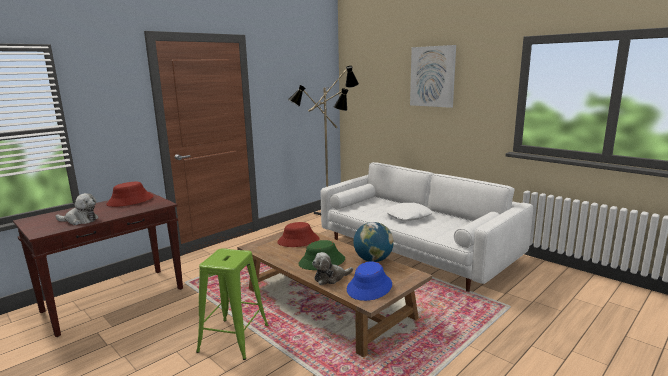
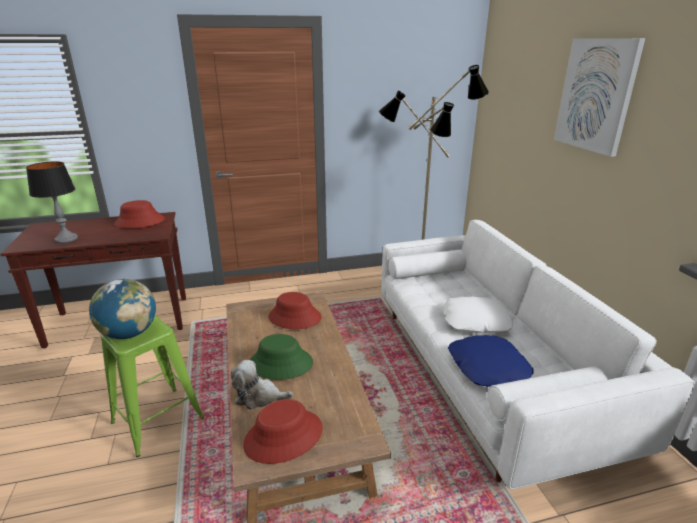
camera: 30 degrees right, 10 degrees up
plush toy [55,193,99,225] -> table lamp [26,161,78,243]
blue hat [347,261,392,301] -> red hat [243,399,323,464]
globe [353,222,394,262] -> globe moved to [89,279,156,339]
none -> blue pillow [448,335,534,387]

